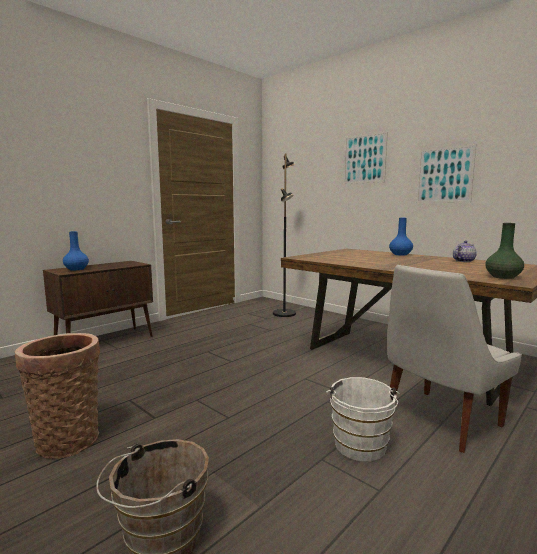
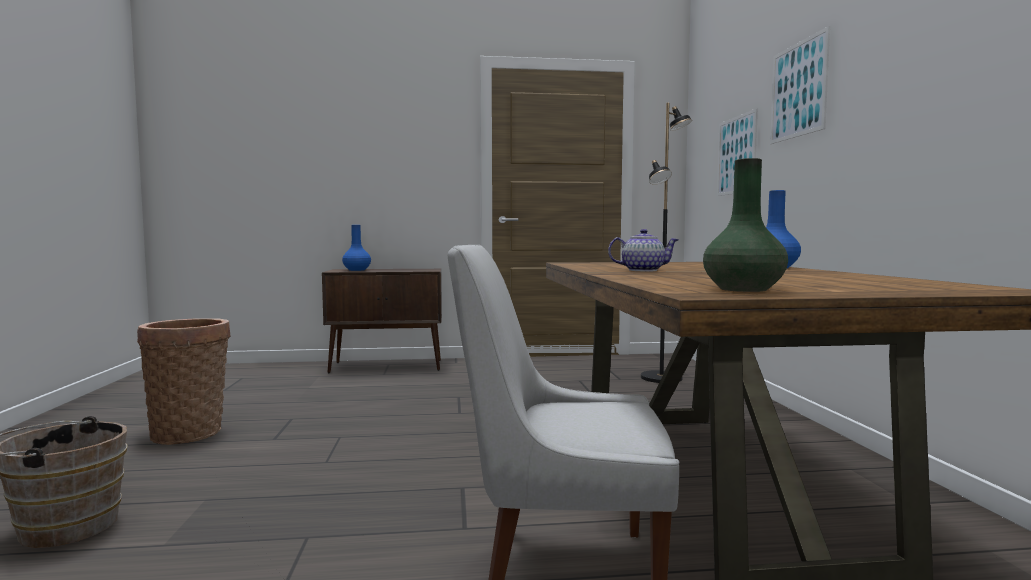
camera: 40 degrees right, 5 degrees down
white bucket [326,377,400,462] -> none
picture [416,144,476,203] -> picture moved to [717,108,758,196]
teapot [453,240,477,262] -> teapot moved to [608,229,679,271]

